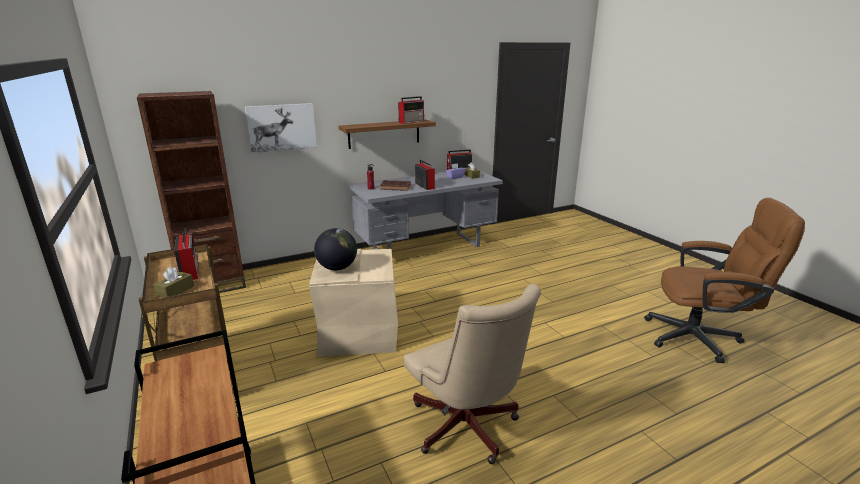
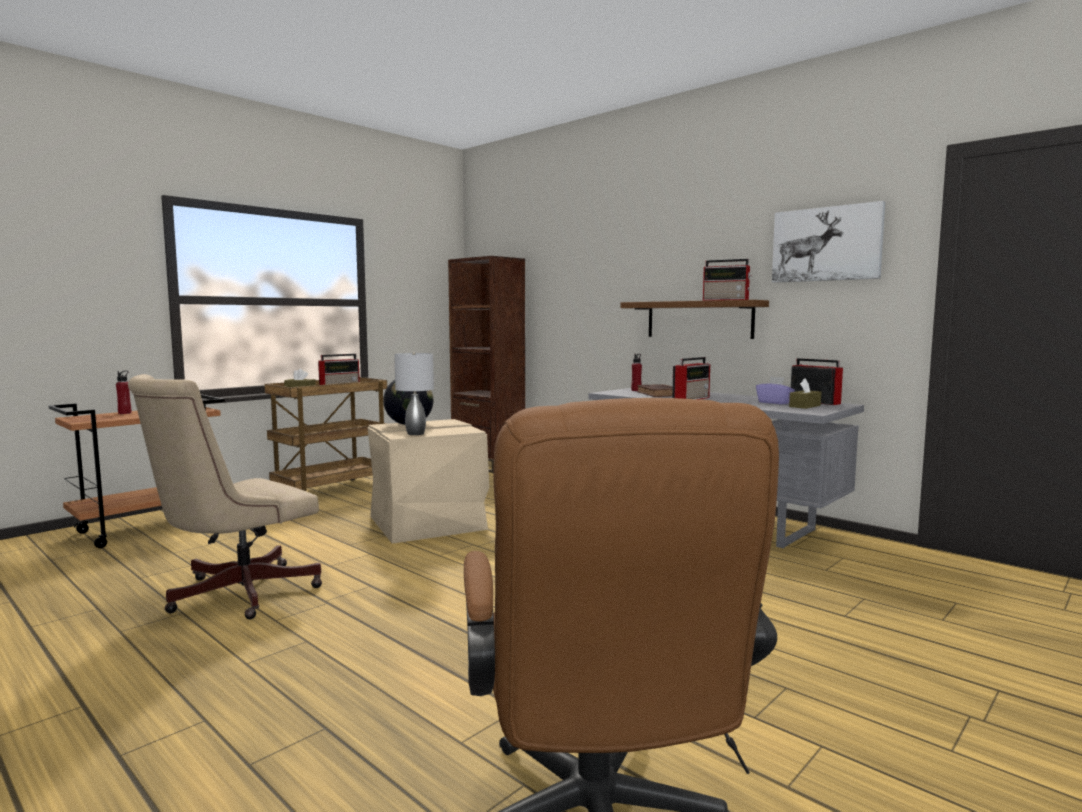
camera: 70 degrees right, 15 degrees down
picture [245,103,317,153] -> picture moved to [772,201,885,283]
none -> red bottle [116,371,132,414]
none -> grey table lamp [394,352,434,435]

